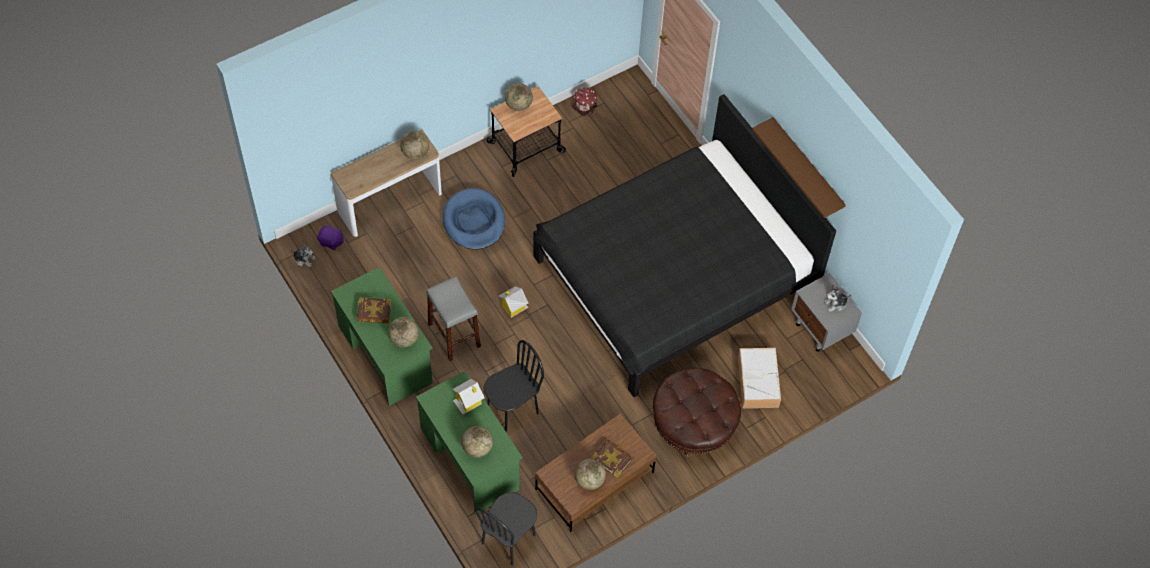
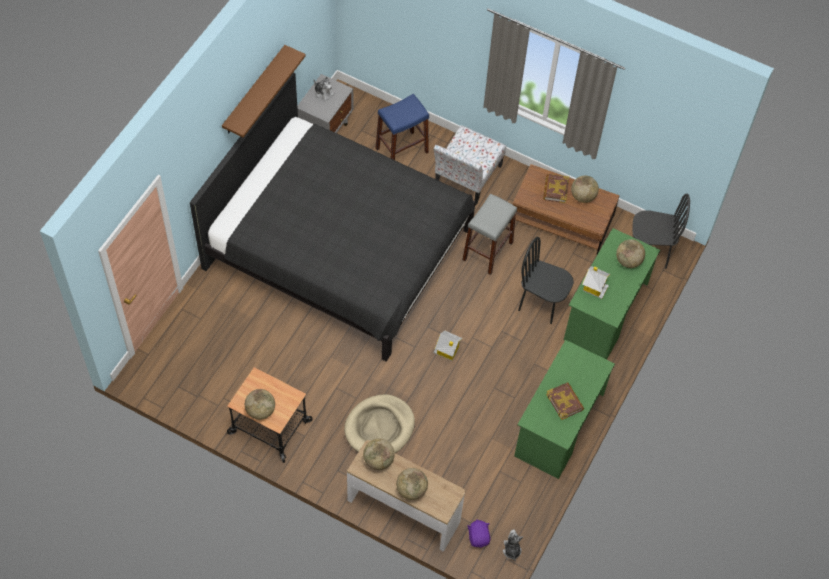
camera: 120 degrees left, 0 degrees up
globe [388,317,419,347] -> globe moved to [396,468,428,500]
grey stool [426,277,481,361] -> grey stool moved to [462,193,517,275]
blue dog bed [442,188,505,250] -> beige dog bed [344,394,415,453]
toy house [571,88,597,117] -> none
brown ottoman [653,368,741,457] -> chair [434,125,506,205]
storage box [738,348,781,408] -> blue stool [376,94,429,160]

